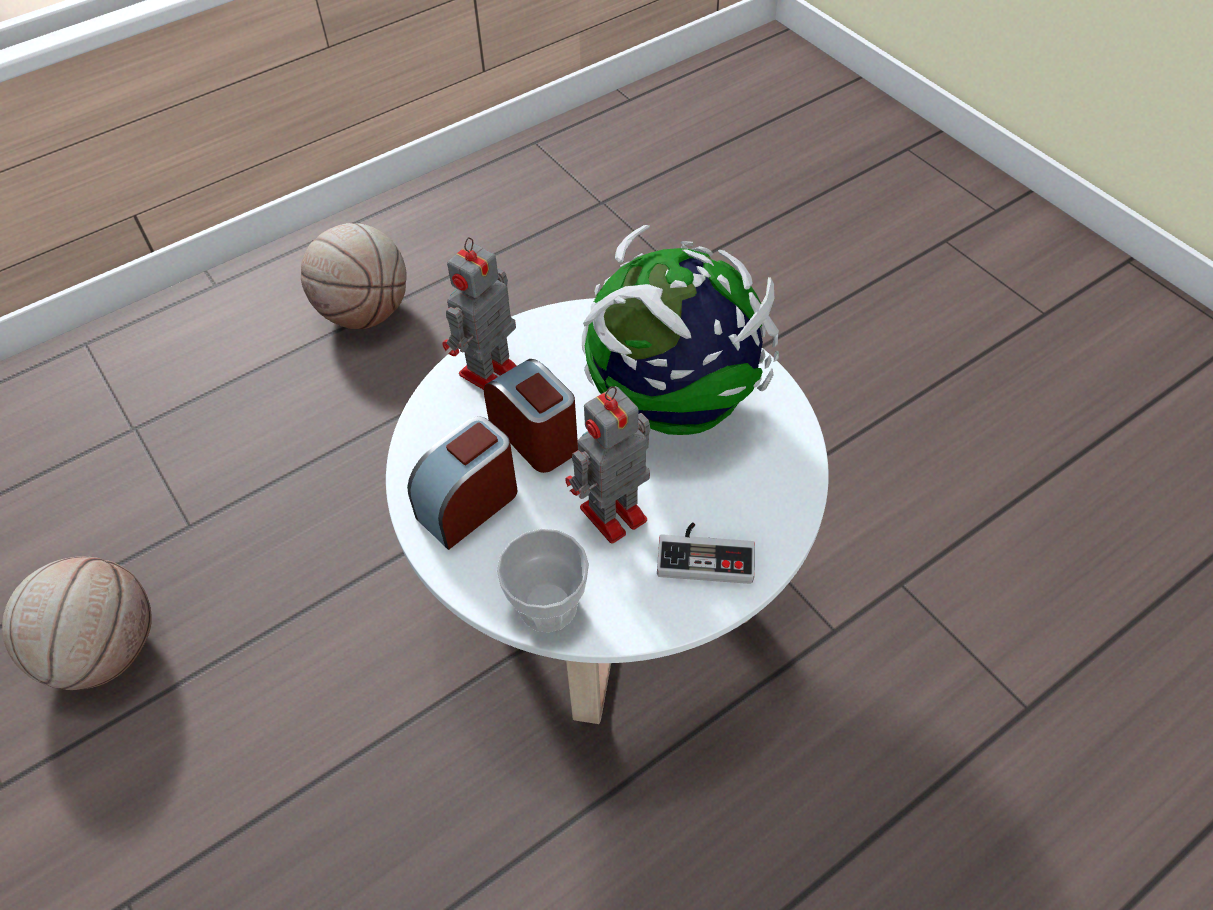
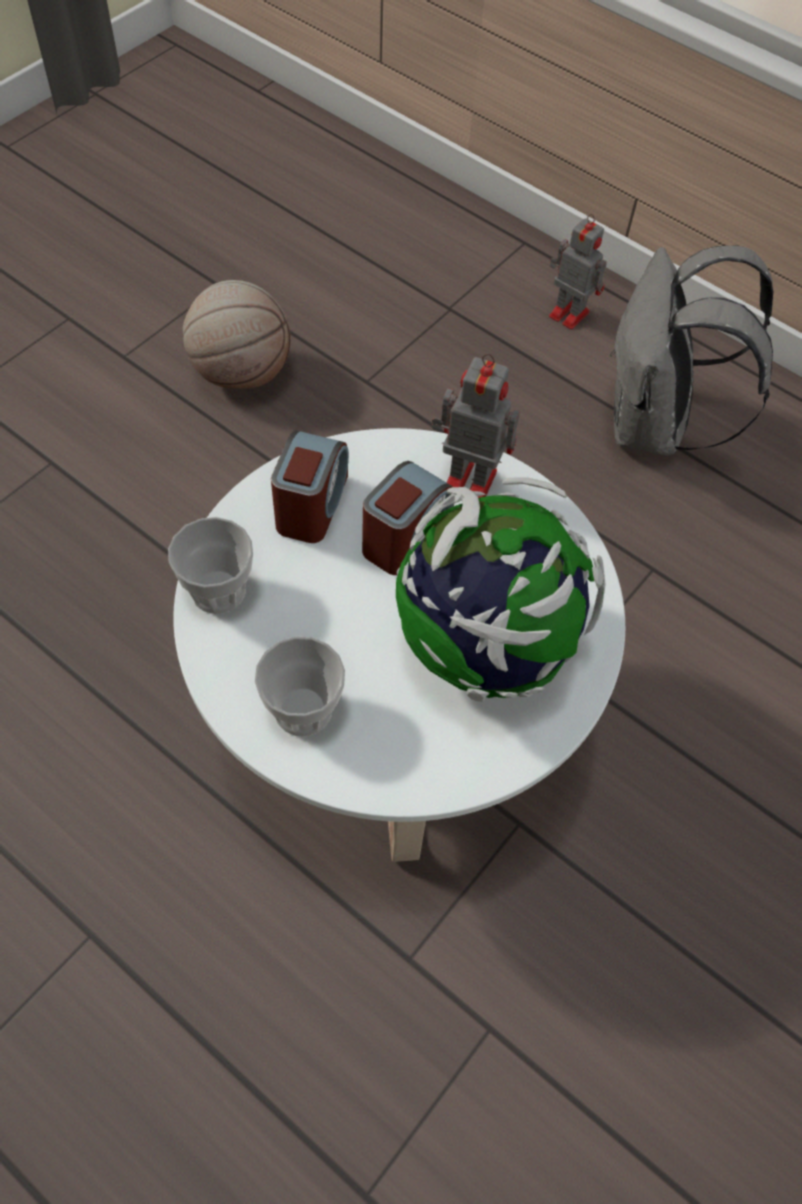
camera: 70 degrees right, 5 degrees up
basketball [301,223,407,329] -> grey backpack [610,245,773,455]
alarm clock [407,416,517,550] -> alarm clock turned 75 degrees clockwise [271,430,349,543]
toy robot [565,386,650,544] -> toy robot moved to [549,214,607,330]
game controller [657,522,755,584] -> cup [255,637,345,736]

